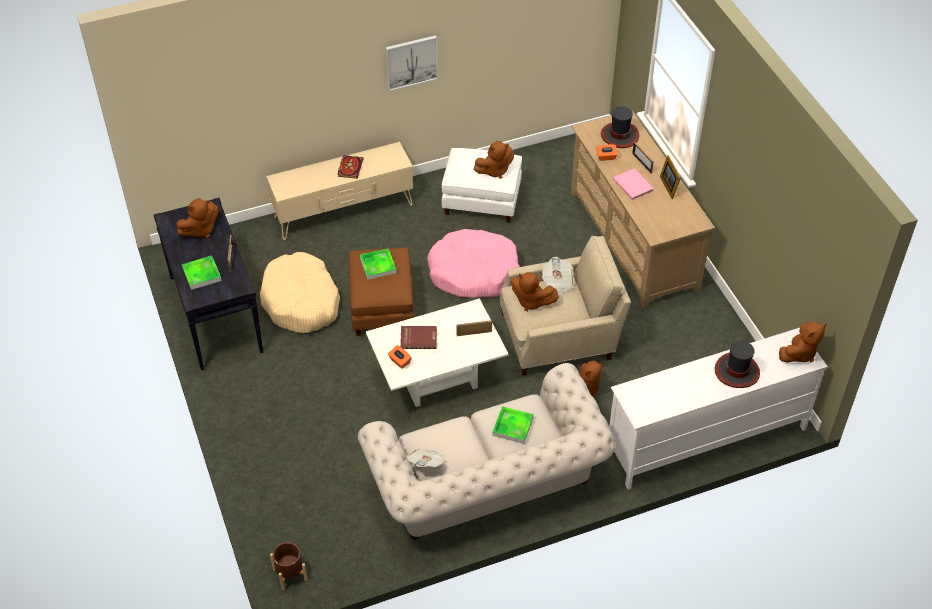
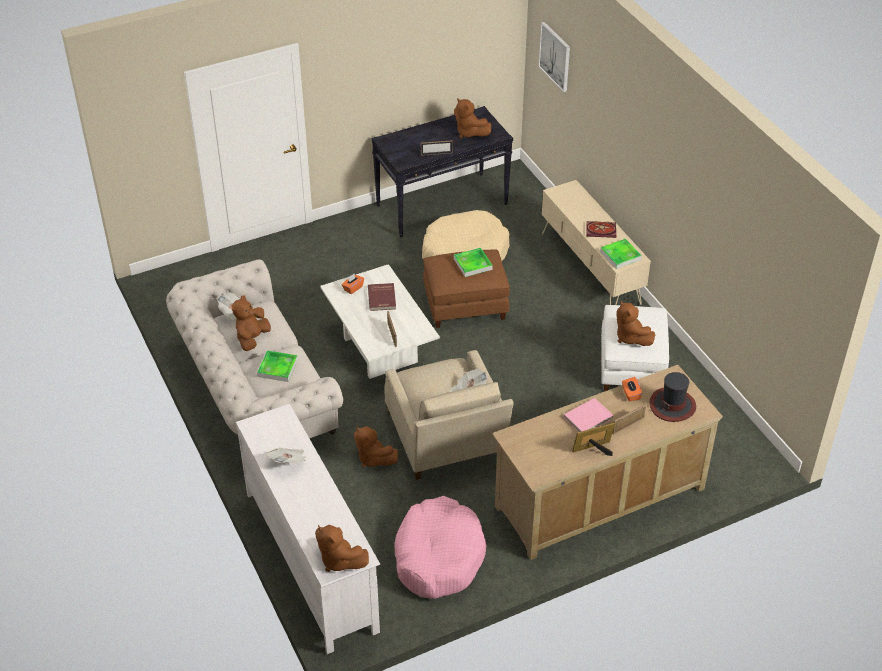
camera: 85 degrees right, 5 degrees down
tray [182,256,222,290] -> tray moved to [600,239,642,269]
brown planter [270,542,308,590] -> none
picture [385,35,438,91] -> picture moved to [538,22,570,92]
pink dog bed [427,229,520,298] -> pink dog bed moved to [394,496,486,599]
brown plush toy [511,272,559,311] -> brown plush toy moved to [231,295,271,351]
hat [715,341,760,388] -> none
none -> newspaper [266,448,306,463]

